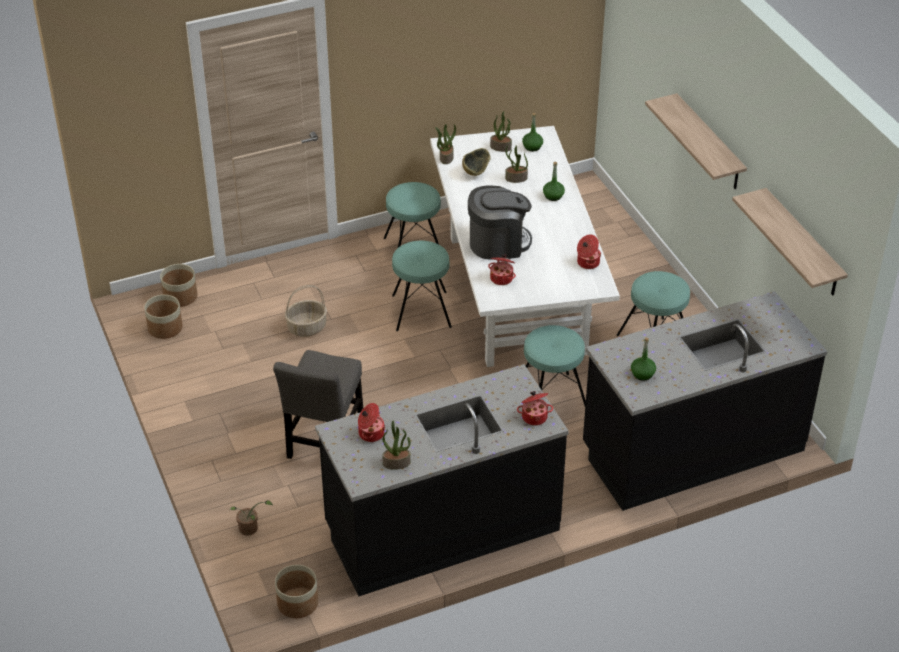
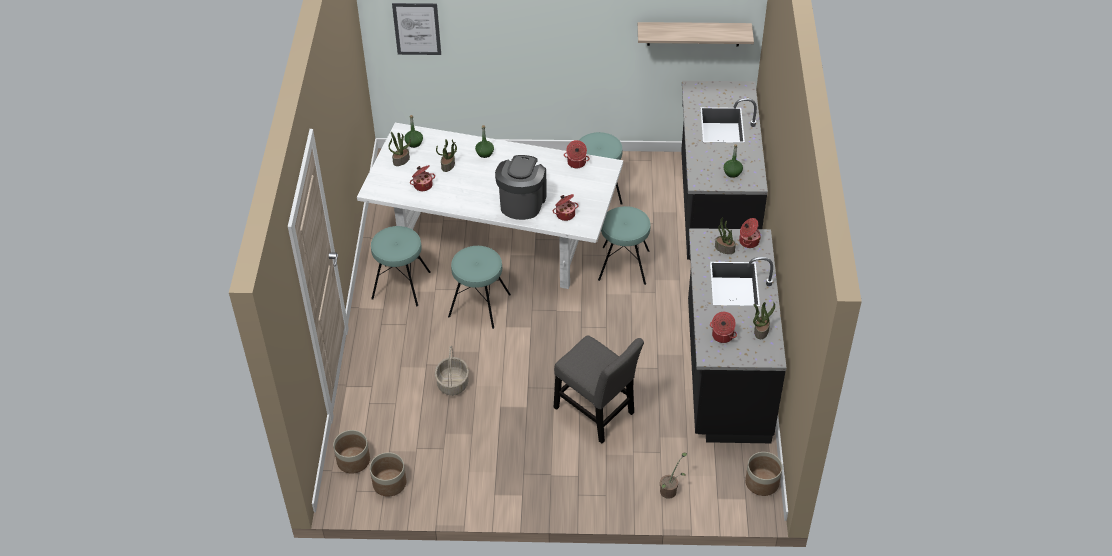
camera: 65 degrees left, 5 degrees up
potted plant [435,124,456,164] -> potted plant moved to [715,217,736,254]
bowl [462,148,491,176] -> cooking pot [410,165,435,191]
shelf [645,93,747,189] -> none
none -> picture [392,3,441,55]

